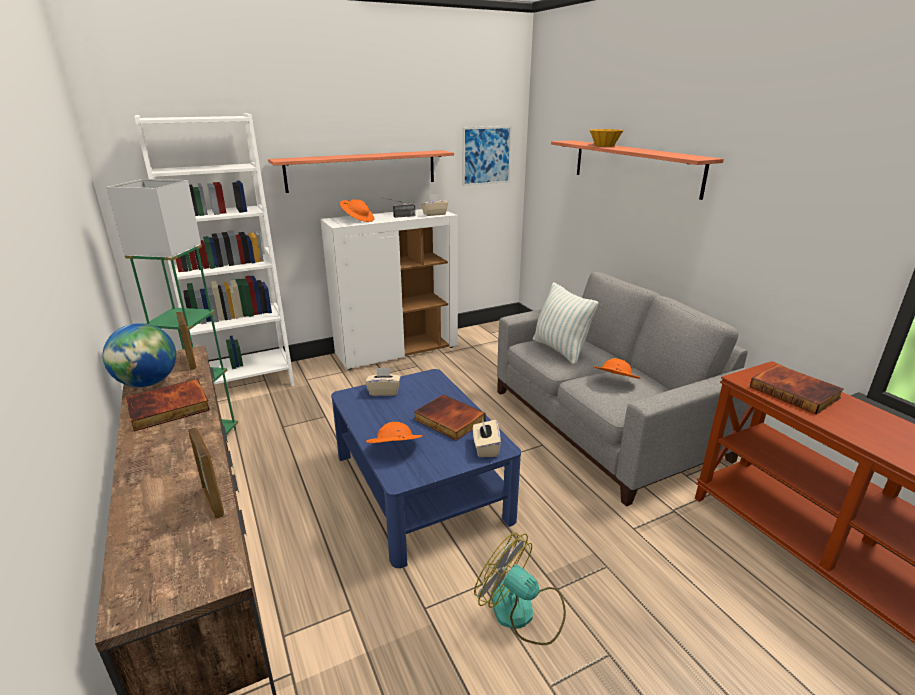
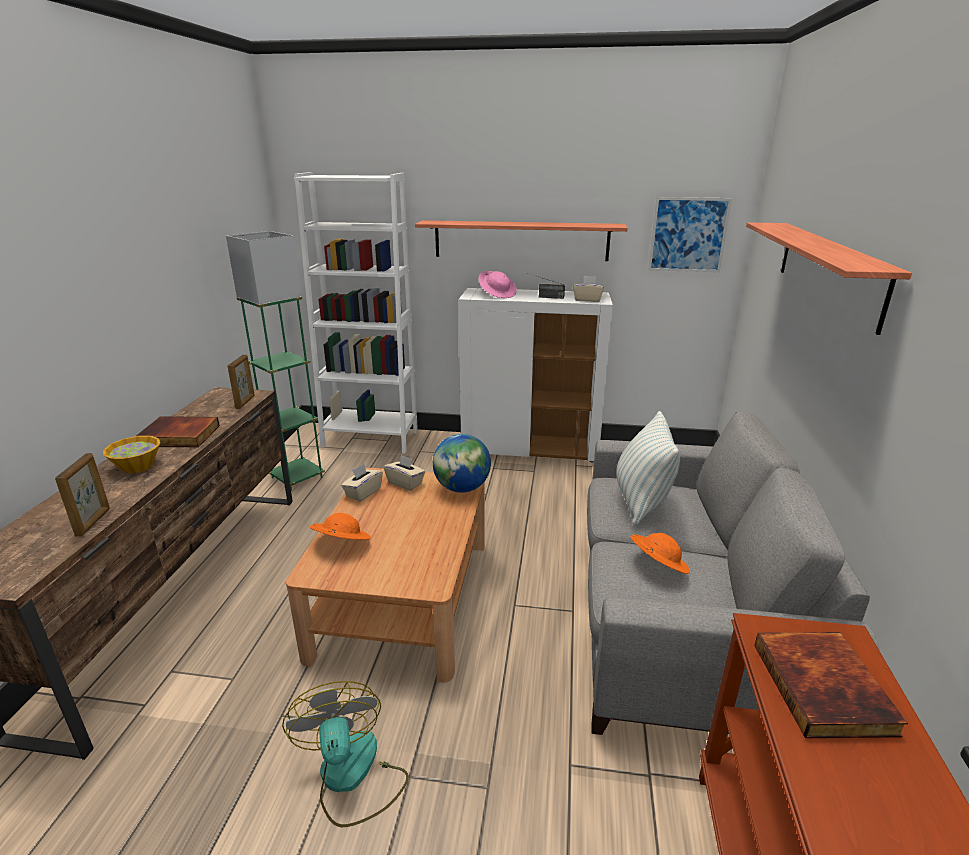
camera: 35 degrees right, 0 degrees up
globe [103,323,176,387] -> globe moved to [433,434,491,493]
blue coffee table [331,369,521,568] -> brown coffee table [286,468,485,683]
orange hat [340,199,374,222] -> pink hat [478,271,517,298]
book [414,394,486,441] -> none
beige tissue box [473,418,501,457] -> beige tissue box moved to [341,464,383,501]
bowl [590,129,623,147] -> bowl moved to [103,436,160,473]

